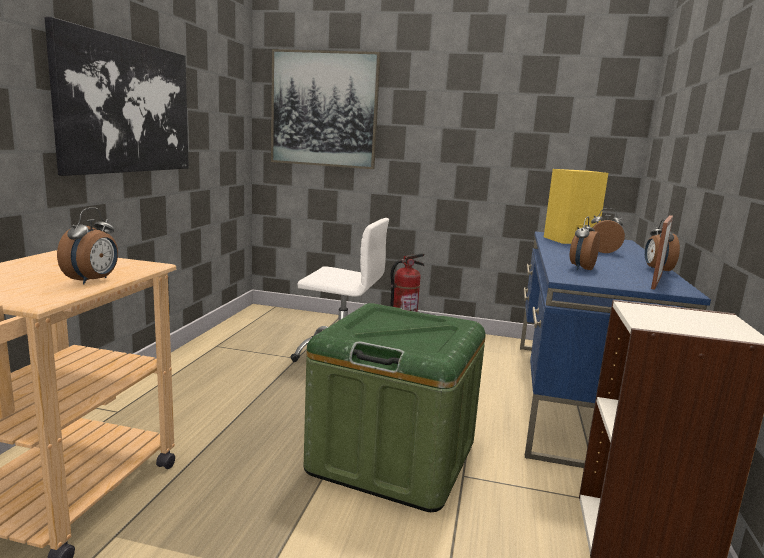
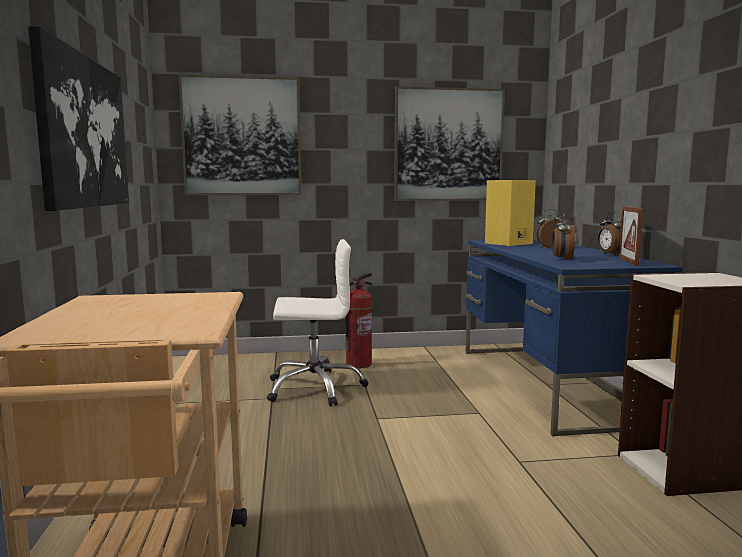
camera: 20 degrees left, 5 degrees down
alarm clock [57,207,118,284] -> none
green storage box [304,303,486,512] -> none
none -> picture [394,86,505,201]

